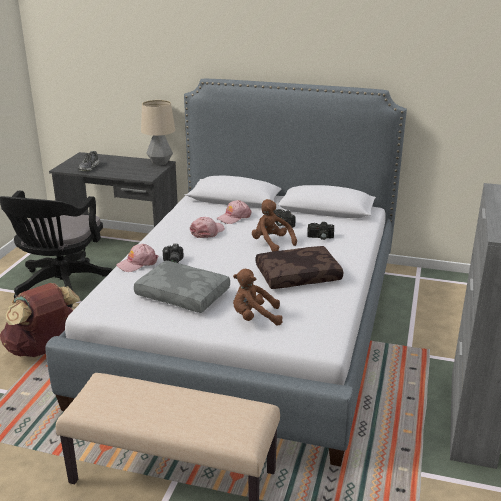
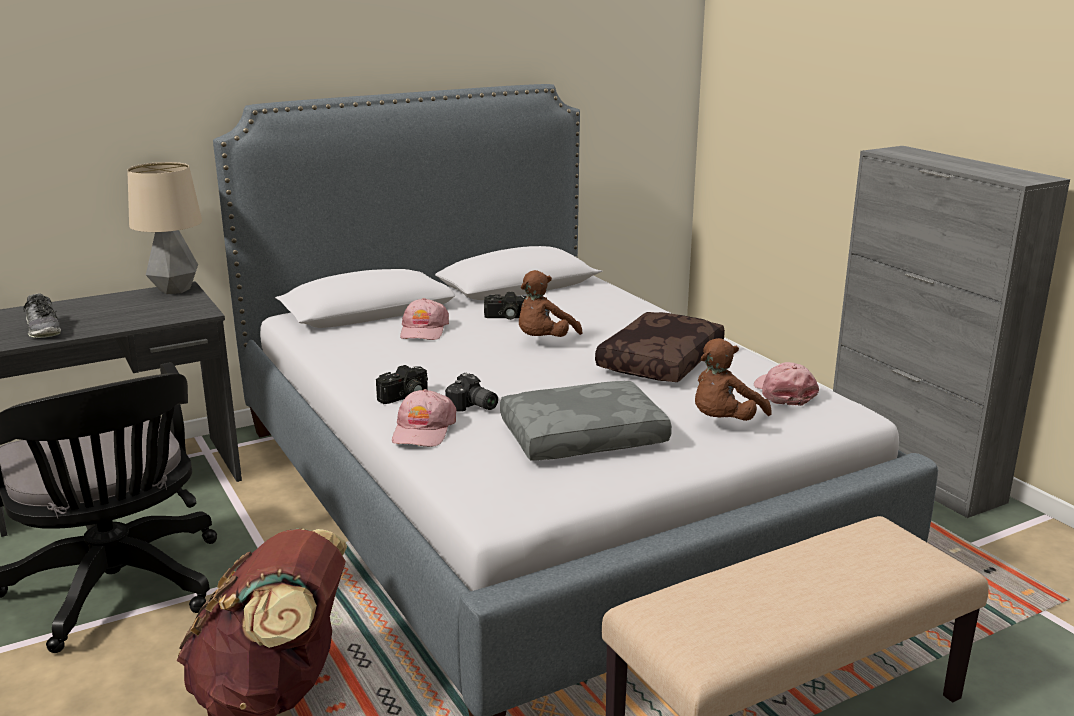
camera: 45 degrees left, 5 degrees down
pink cap [190,217,225,238] -> pink cap moved to [754,362,819,406]
brown plush toy [252,199,297,252] -> brown plush toy turned 60 degrees counterclockwise [519,270,582,337]
camera [307,222,334,240] -> camera moved to [376,365,428,404]

